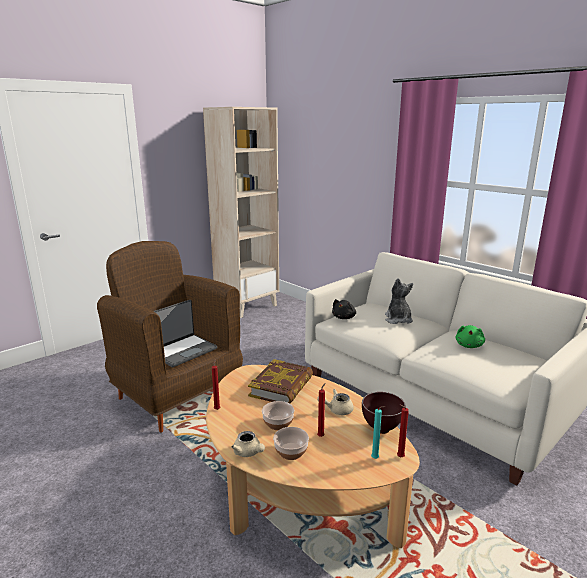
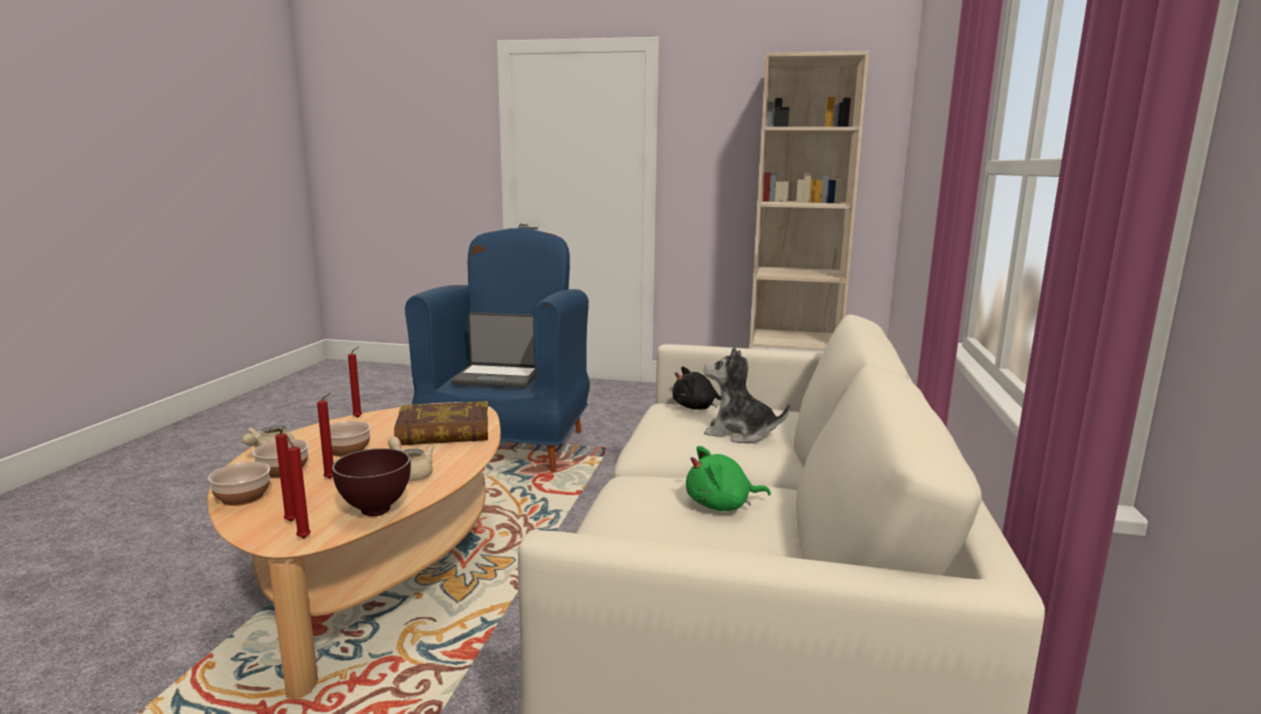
camera: 55 degrees right, 5 degrees down
brown armchair [97,241,243,433] -> blue armchair [405,228,590,472]
turquoise candle [371,406,386,459] -> red candle [275,429,296,522]
plush toy [385,278,413,324] -> plush toy turned 120 degrees counterclockwise [703,346,790,443]
none -> bowl [208,462,270,506]

